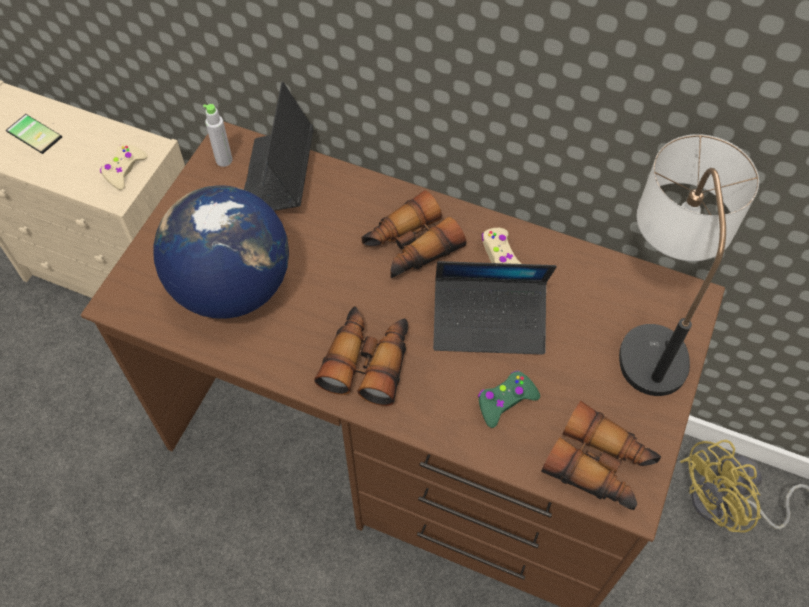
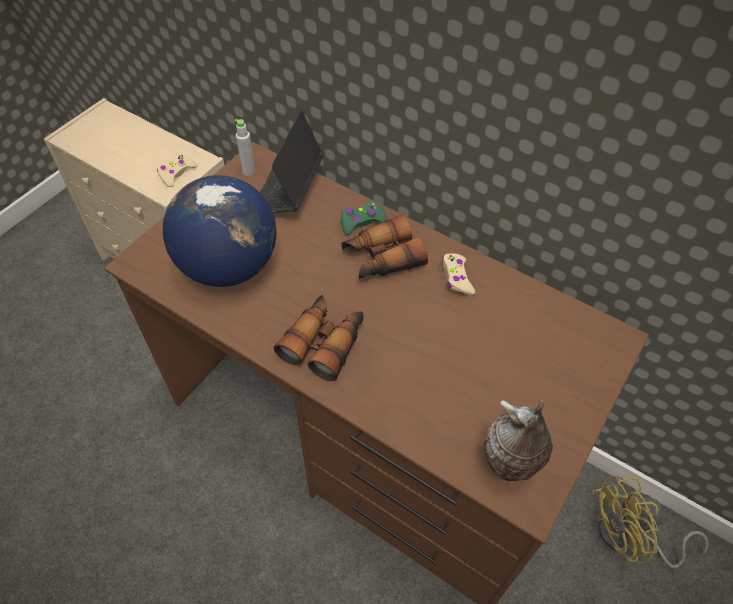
camera: 10 degrees right, 5 degrees down
phone [6,114,62,154] -> none
laptop [433,261,557,355] -> none
green game controller [478,371,540,428] -> green game controller moved to [341,201,388,235]
binoculars [541,401,661,510] -> vase [484,400,553,481]
table lamp [619,134,759,396] -> none

